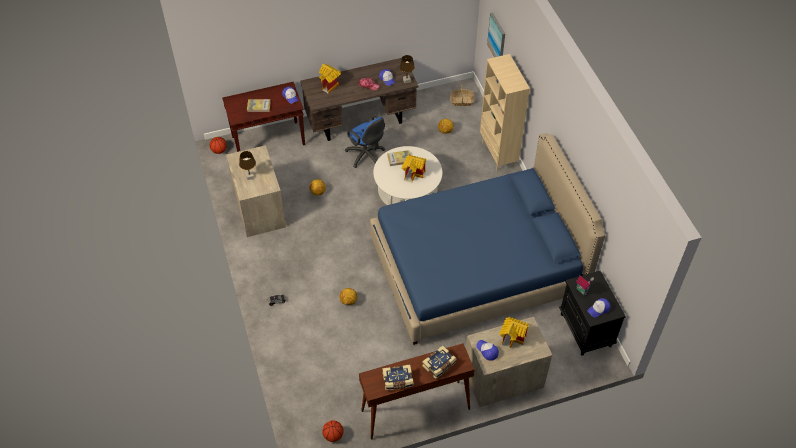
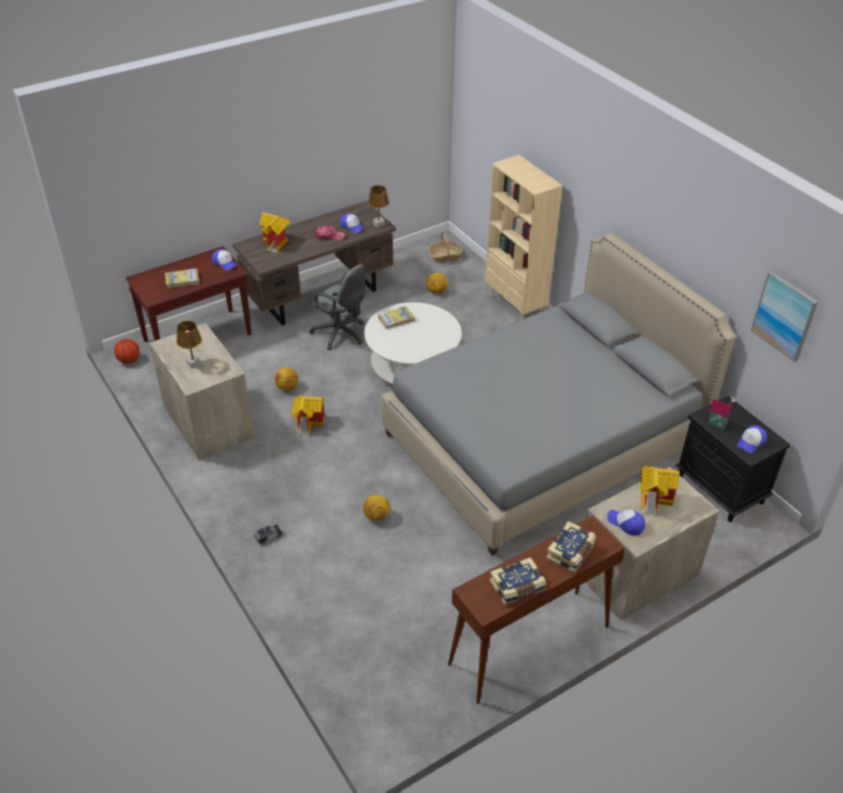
camera: 15 degrees left, 10 degrees down
basketball [322,420,344,442] -> none
blue office chair [345,116,385,168] -> grey office chair [309,264,366,350]
blue bed [370,133,605,345] -> grey bed [381,233,736,556]
toy house [401,155,426,182] -> toy house moved to [291,396,325,435]
picture [487,13,505,57] -> picture moved to [751,271,818,362]

